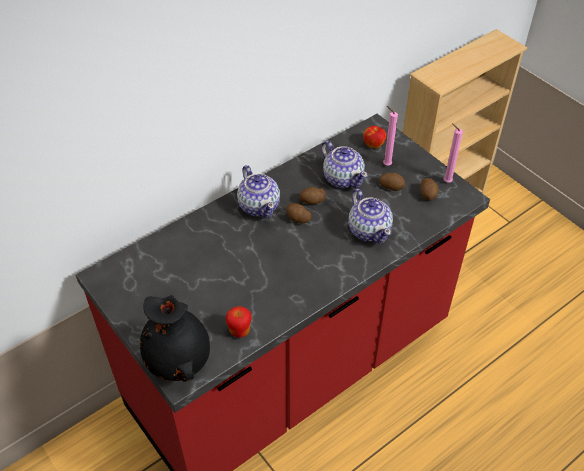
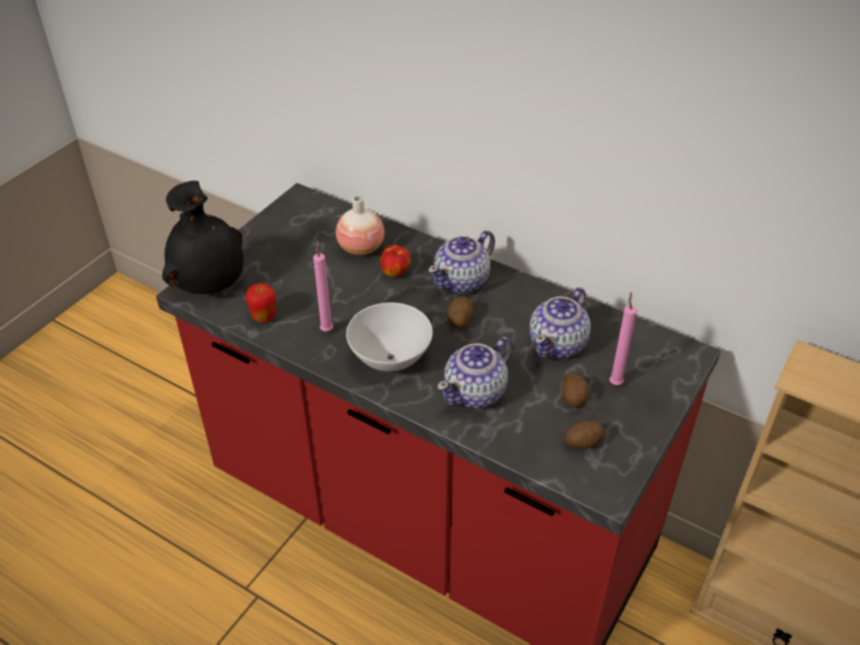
camera: 70 degrees right, 5 degrees down
potato [299,187,326,205] -> none
apple [363,126,386,148] -> apple moved to [380,245,411,277]
pink candle [444,123,463,183] -> pink candle moved to [313,240,333,331]
none -> vase [336,195,384,256]
none -> white bowl [346,303,433,372]

